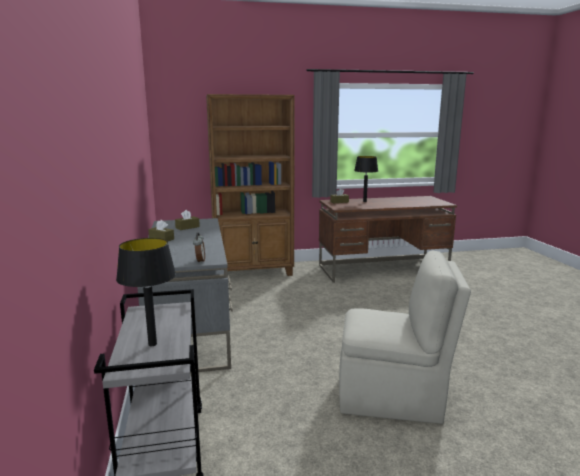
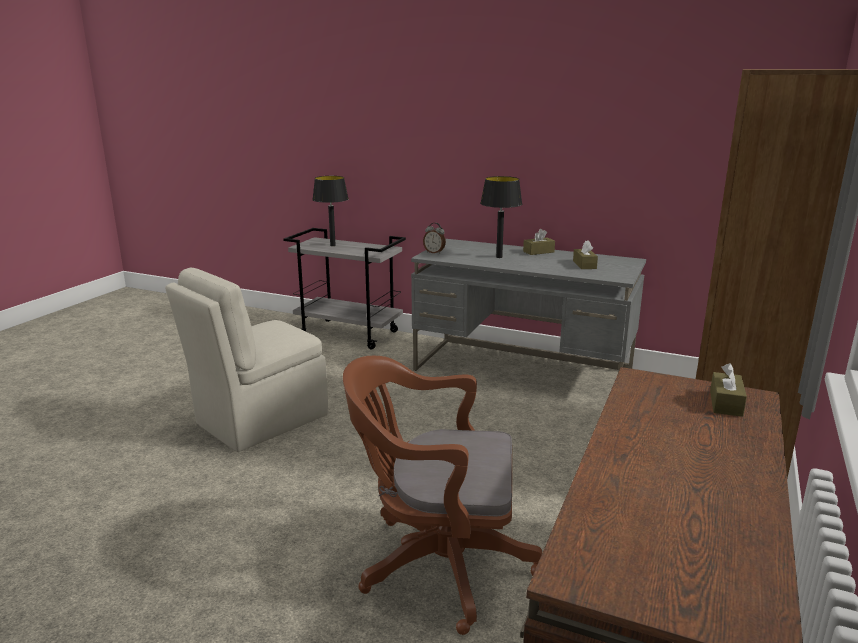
camera: 125 degrees right, 5 degrees up
black table lamp [354,156,378,202] -> black table lamp moved to [480,176,522,258]
none -> brown office chair [343,356,542,635]

